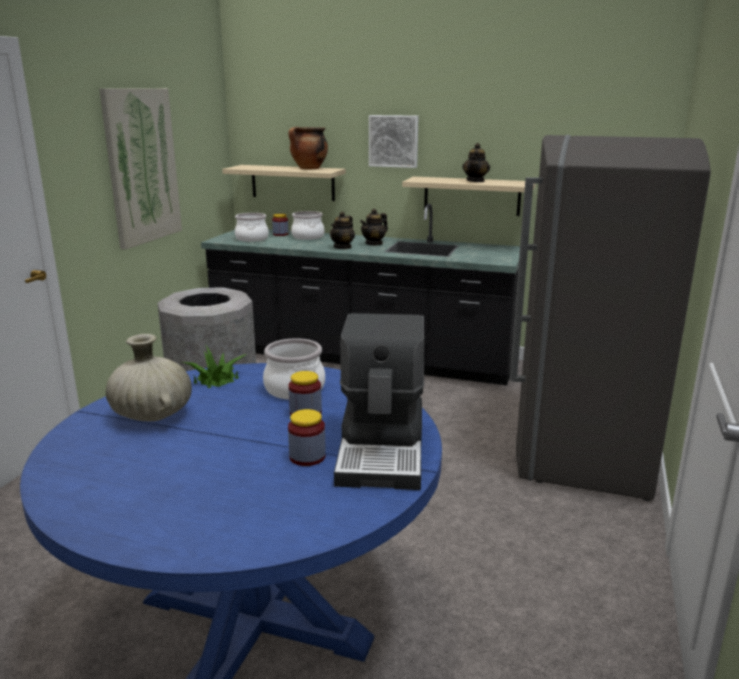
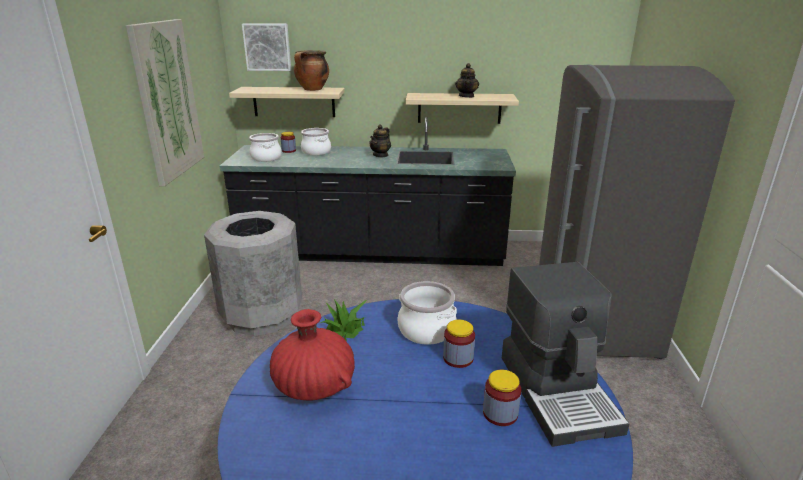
camera: 15 degrees left, 5 degrees up
beige vase [106,334,192,421] -> red vase [270,309,355,400]
teapot [330,211,355,249] -> none
picture [369,115,418,168] -> picture moved to [242,23,291,71]

